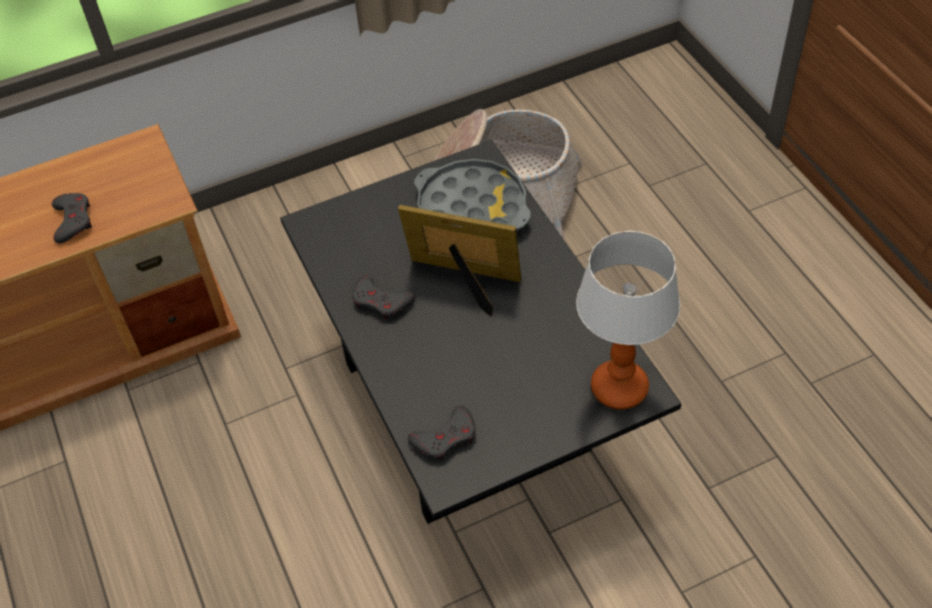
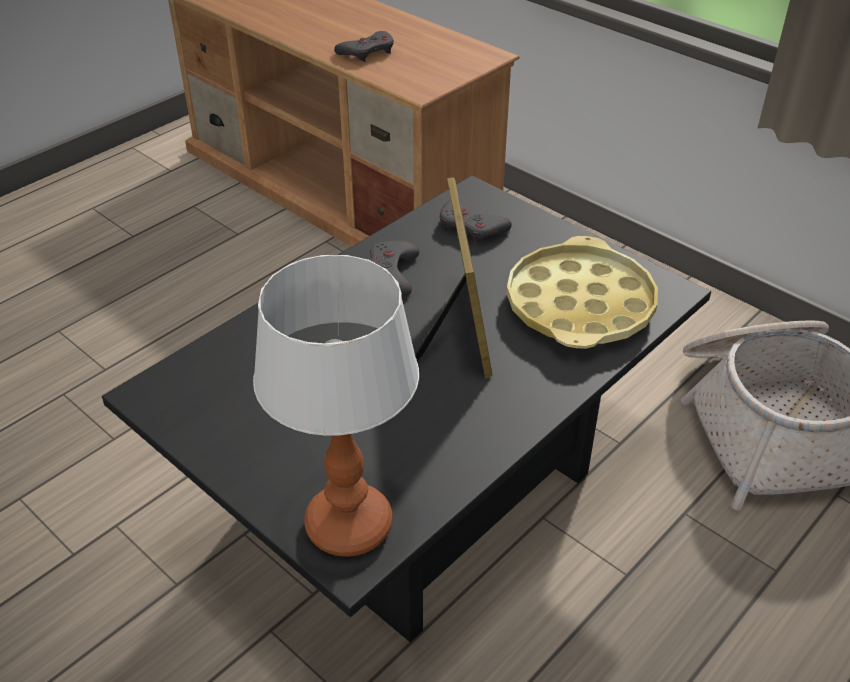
camera: 65 degrees right, 10 degrees down
grey game controller [408,405,475,461] -> grey game controller moved to [440,200,512,243]
grey tray [414,159,531,230] -> yellow tray [507,236,658,349]

